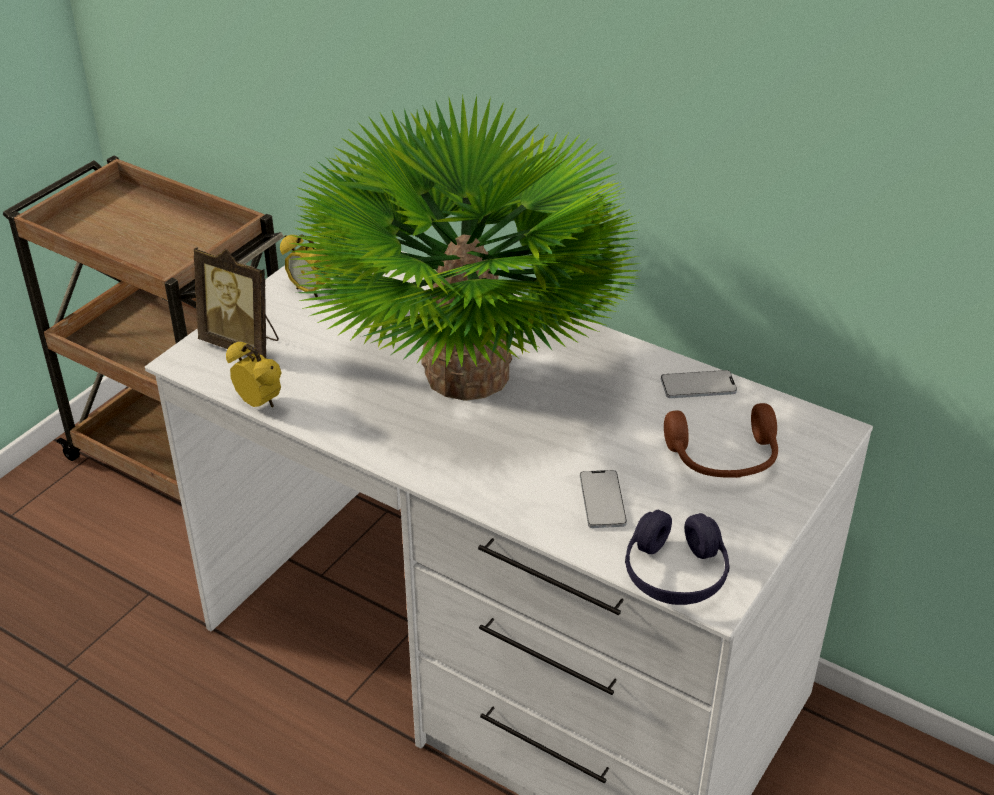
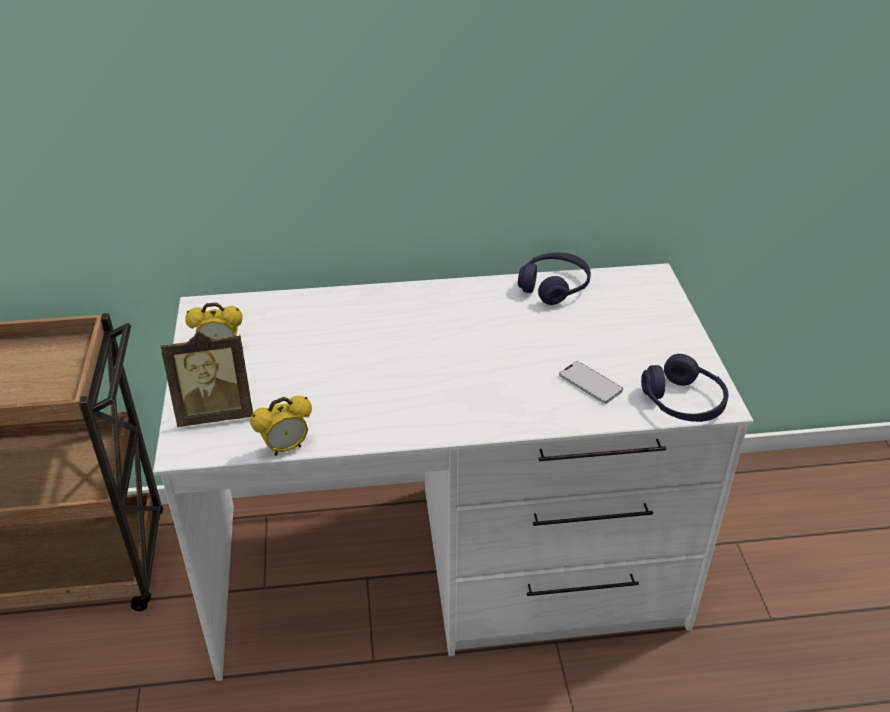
camera: 40 degrees left, 0 degrees up
alarm clock [226,342,282,407] -> alarm clock turned 150 degrees clockwise [250,396,312,456]
potted plant [290,95,642,401] -> none
phone [661,370,737,398] -> purple headphones [518,253,591,305]
brown headphones [664,403,778,478] -> none

